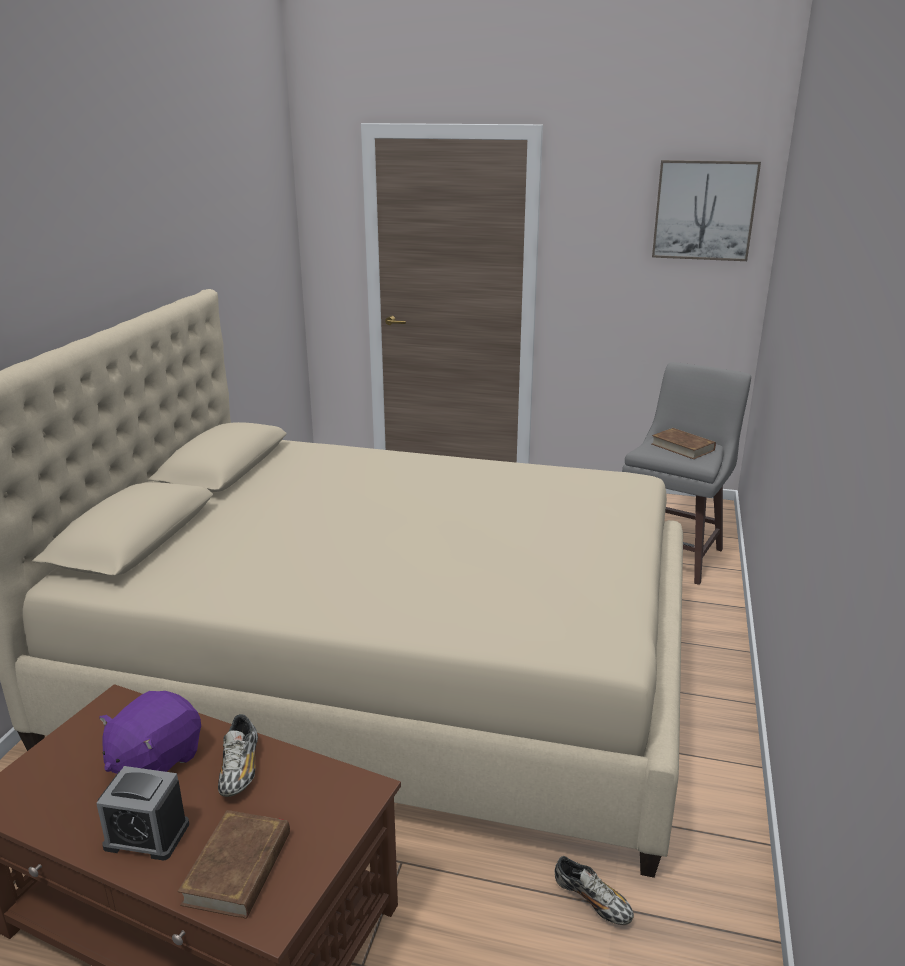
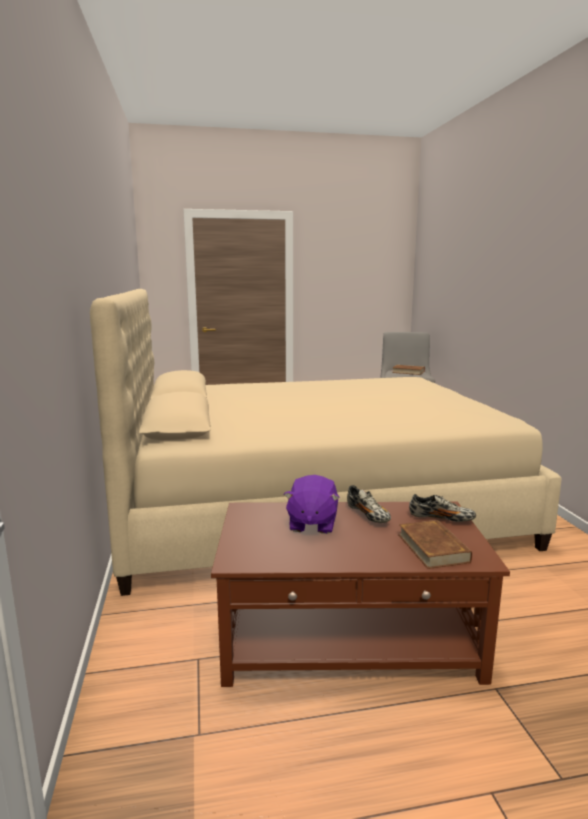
camera: 25 degrees left, 10 degrees down
alarm clock [96,766,189,861] -> none
shoe [555,856,634,925] -> shoe moved to [409,494,476,522]
picture [652,160,761,261] -> none

